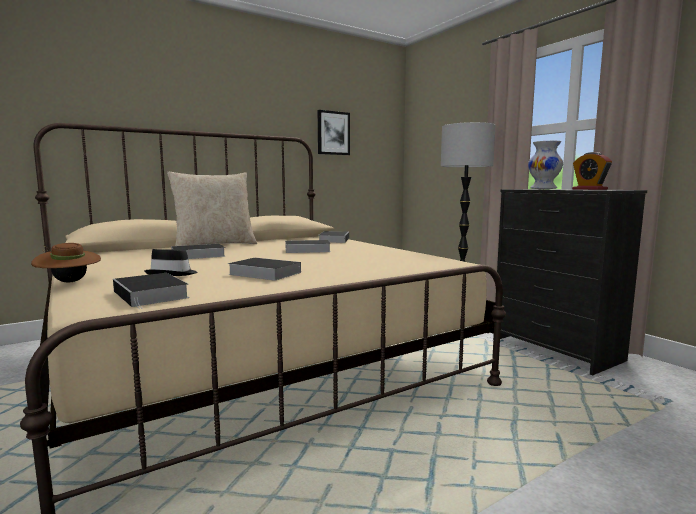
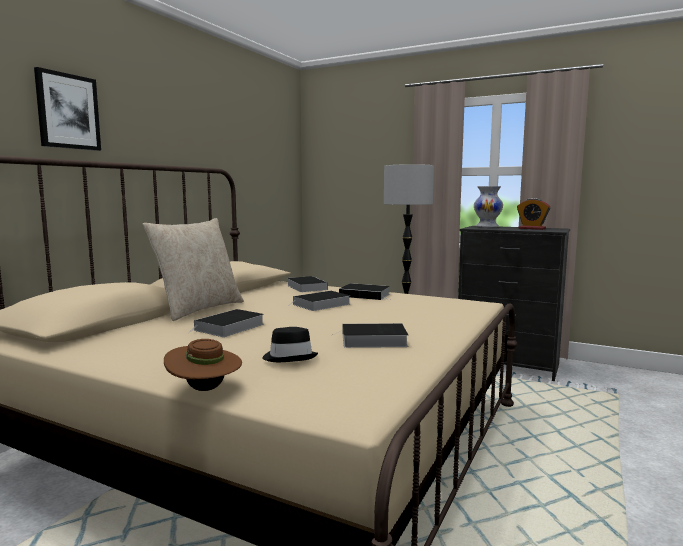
camera: 30 degrees left, 0 degrees up
book [113,273,189,309] -> book moved to [339,283,390,300]
picture [318,110,350,155] -> picture moved to [34,67,101,151]

